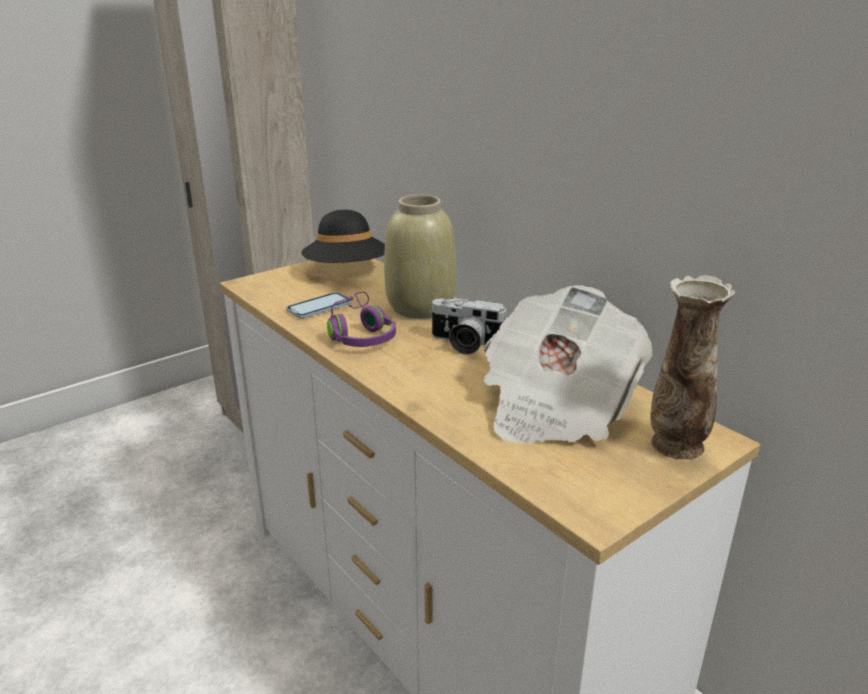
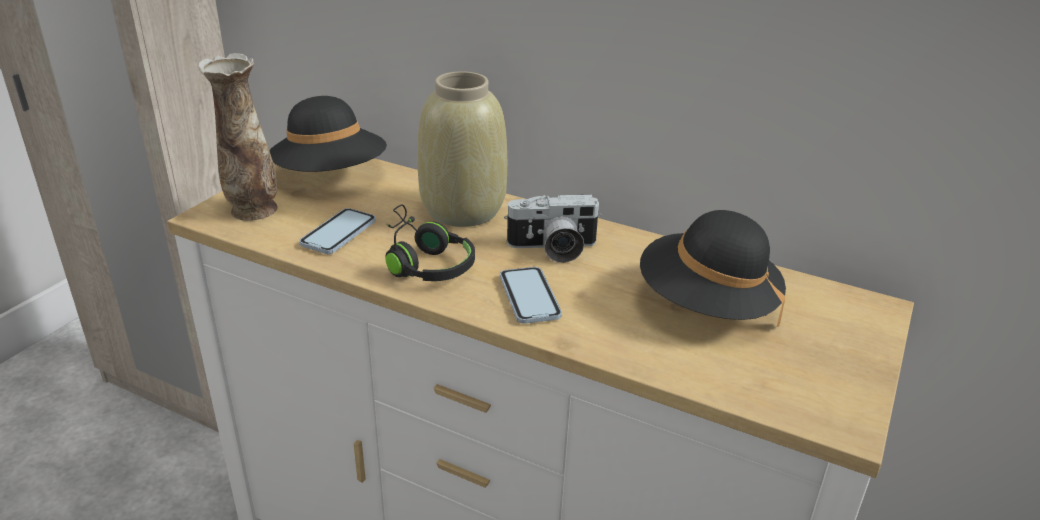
camera: 25 degrees left, 5 degrees up
purple headphones [327,292,396,347] -> black headphones [385,204,475,281]
newspaper [483,285,653,443] -> black hat [640,210,786,327]
vase [650,275,735,459] -> vase moved to [198,53,278,221]
none -> phone [500,267,562,324]

